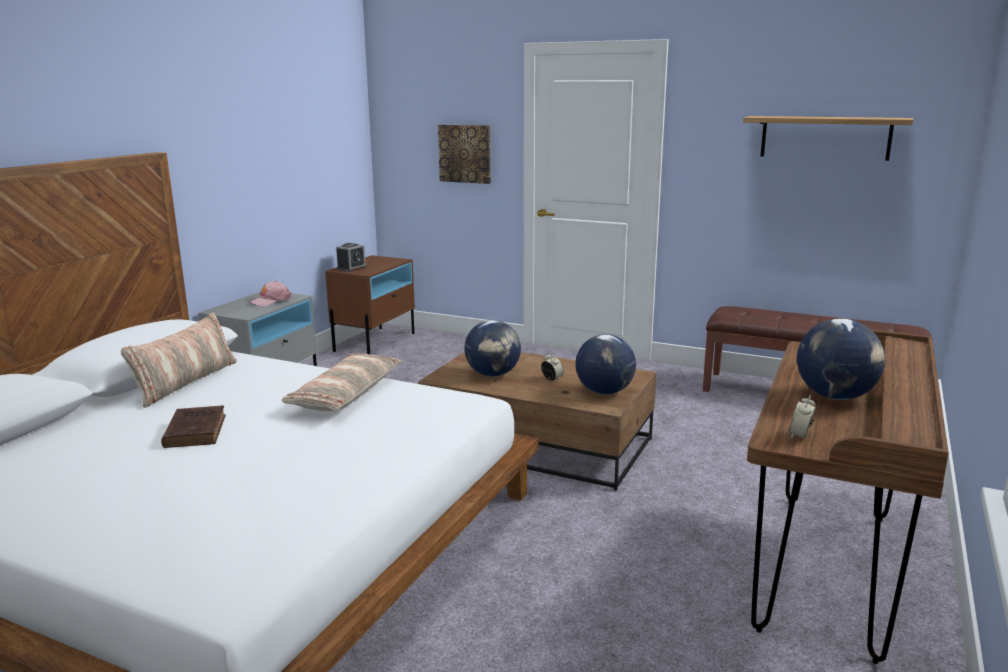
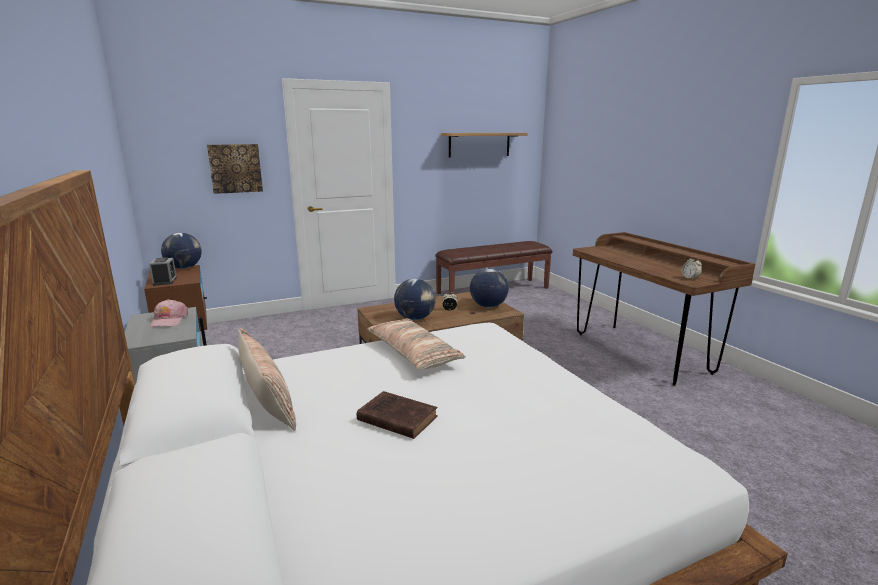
camera: 50 degrees left, 0 degrees up
globe [797,319,885,400] -> globe moved to [161,233,202,269]

